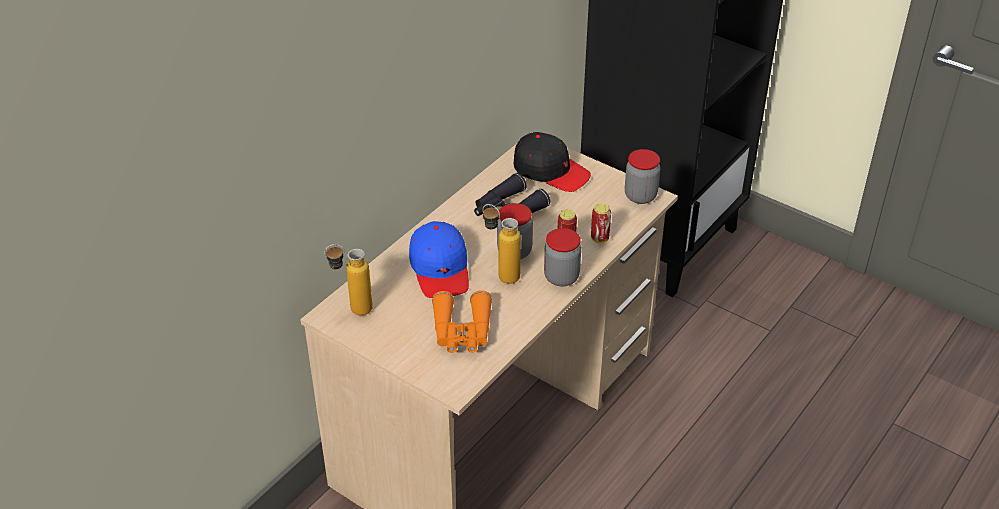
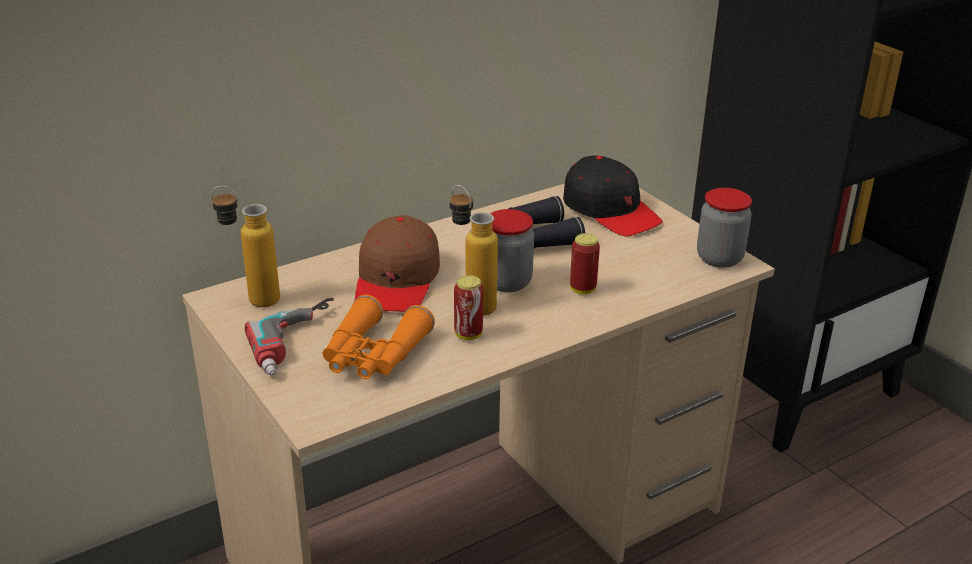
camera: 20 degrees right, 10 degrees down
blue cap [409,221,469,298] -> brown cap [355,215,440,312]
jar [544,228,581,286] -> none
can [591,203,611,243] -> can moved to [454,275,484,340]
none -> power drill [245,298,334,376]

